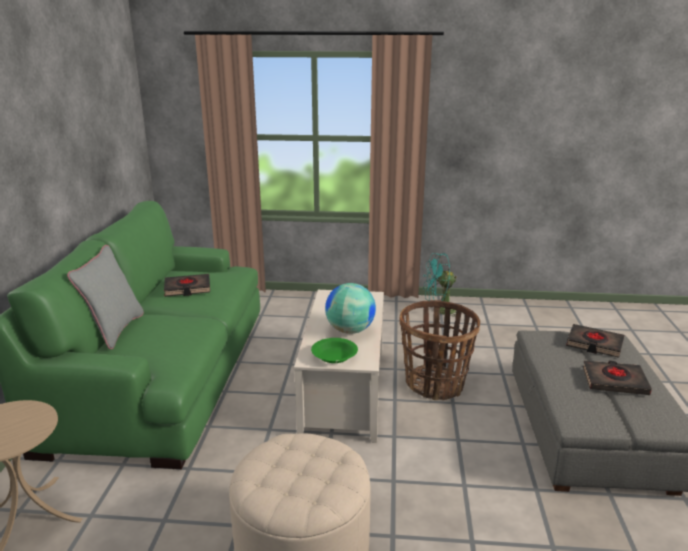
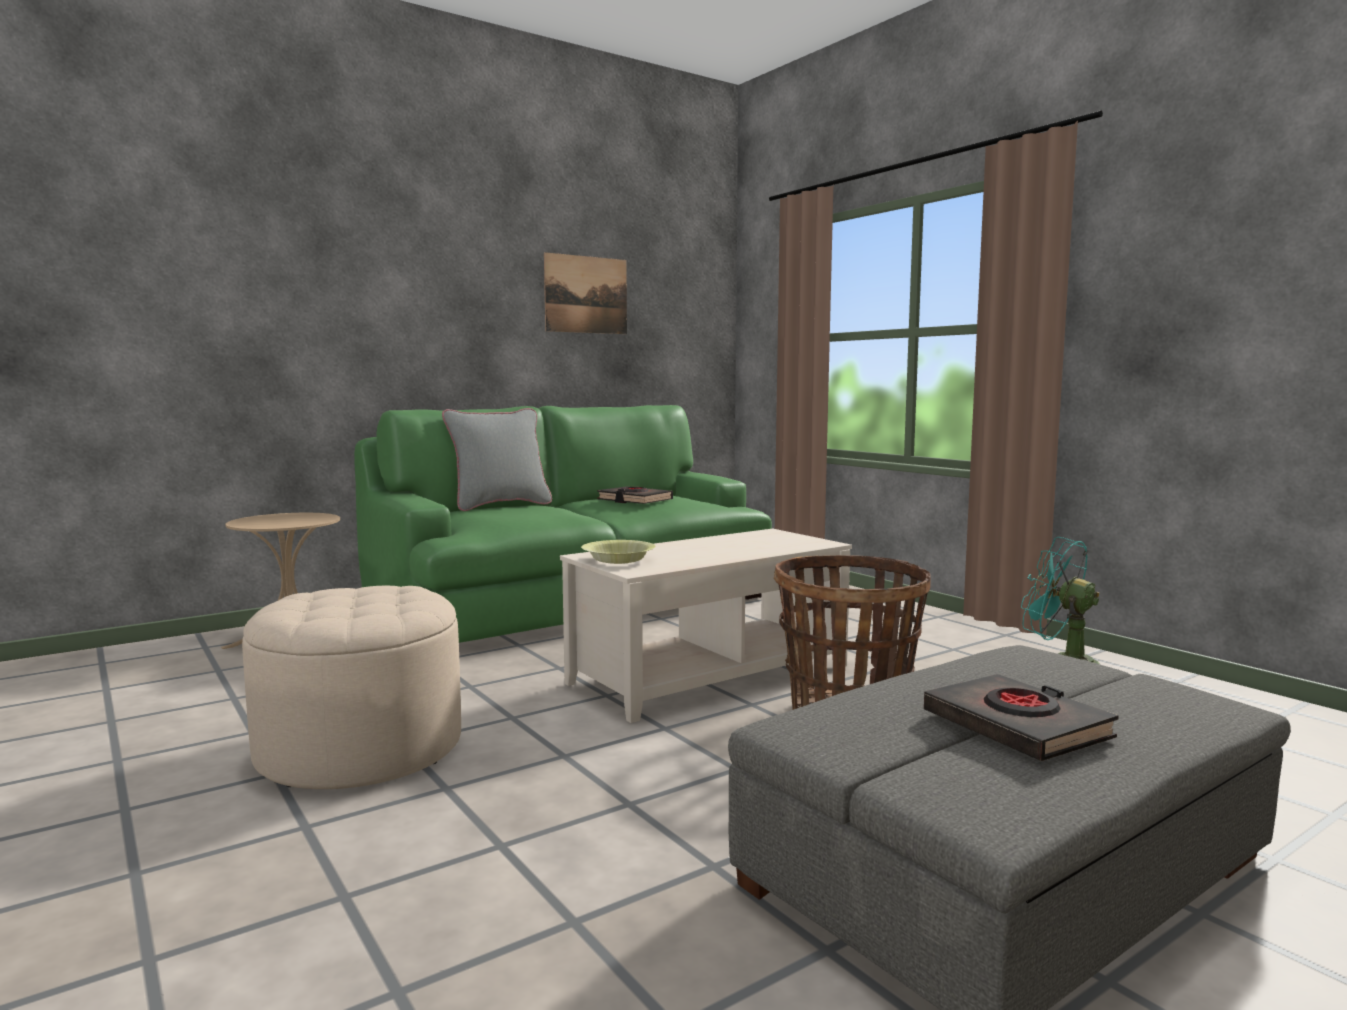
camera: 50 degrees right, 15 degrees down
green bowl [311,338,358,363] -> yellow bowl [581,540,656,564]
globe [325,283,376,334] -> none
black book [566,324,624,358] -> none
none -> picture [544,252,627,334]

